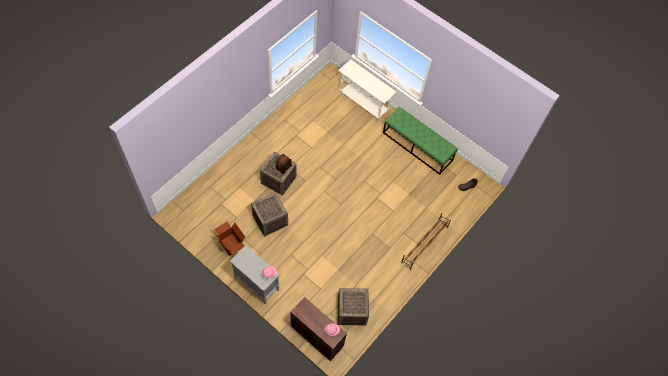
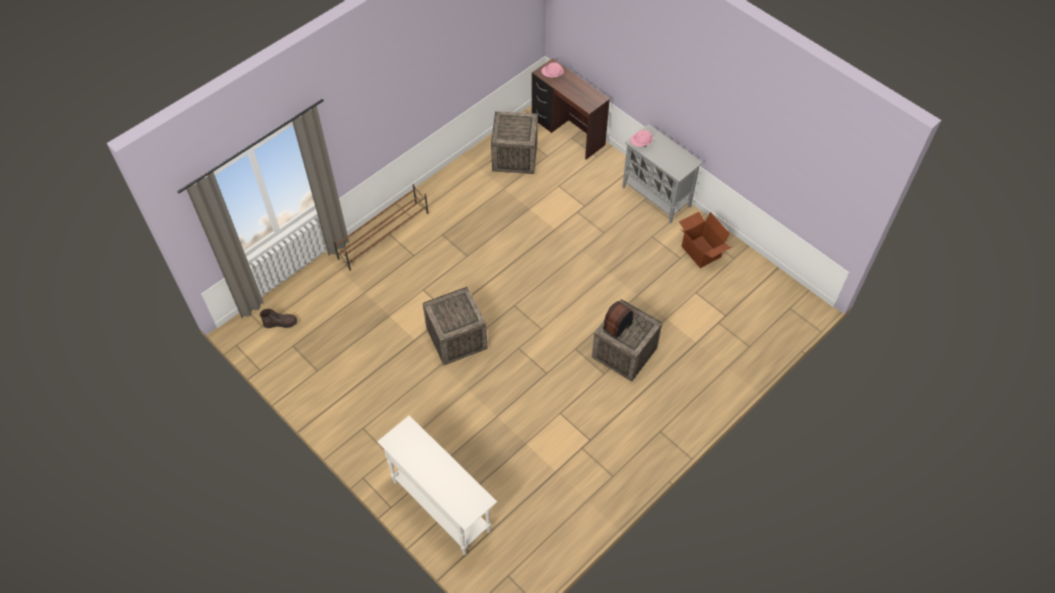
camera: 170 degrees left, 5 degrees down
crate [251,192,288,237] -> crate moved to [423,287,488,365]
green bench [383,107,458,175] -> none

